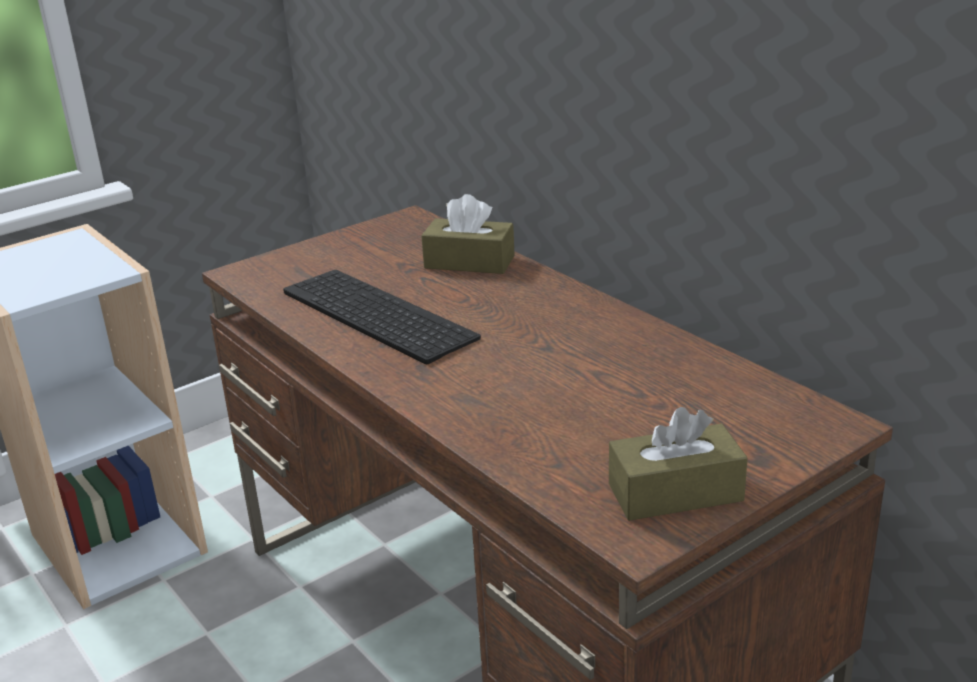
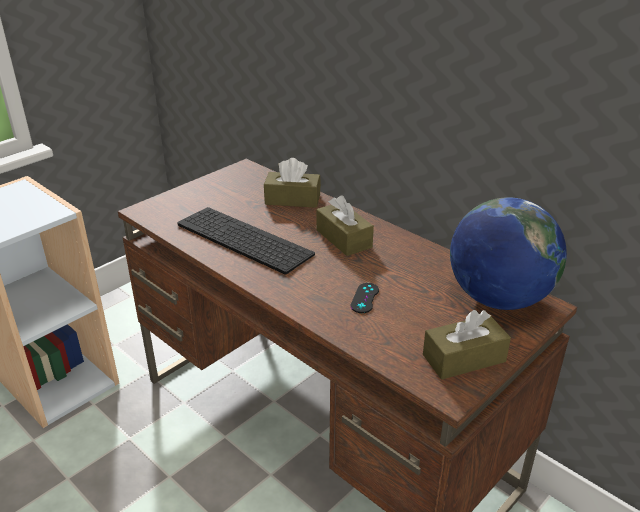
camera: 10 degrees left, 5 degrees up
none -> brown tissue box [316,195,374,256]
none -> black game controller [350,283,379,313]
none -> globe [450,197,567,310]

